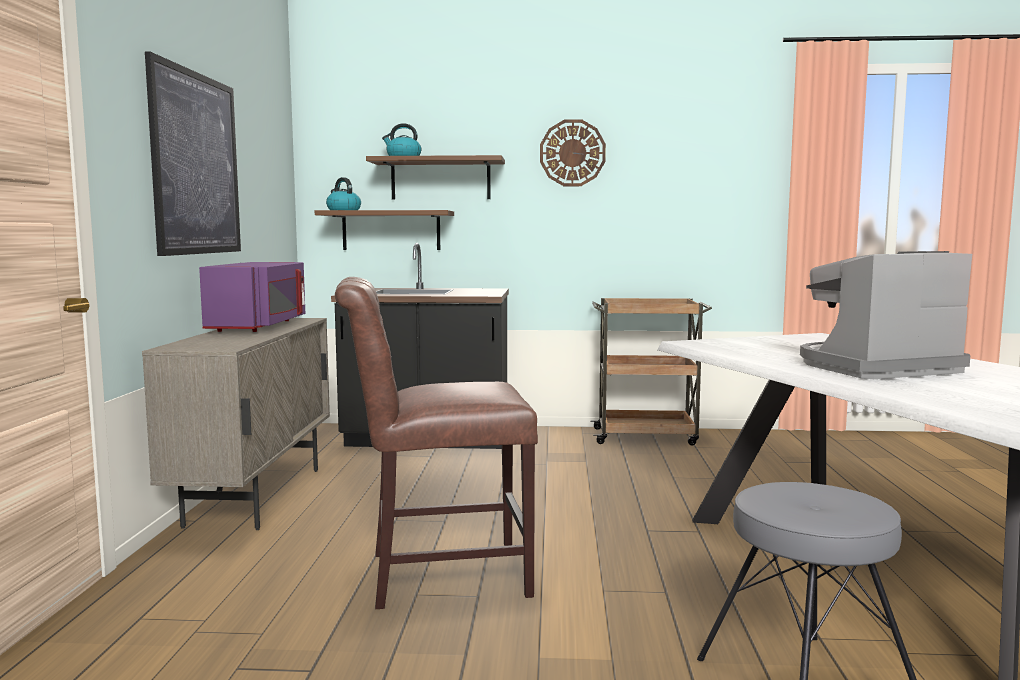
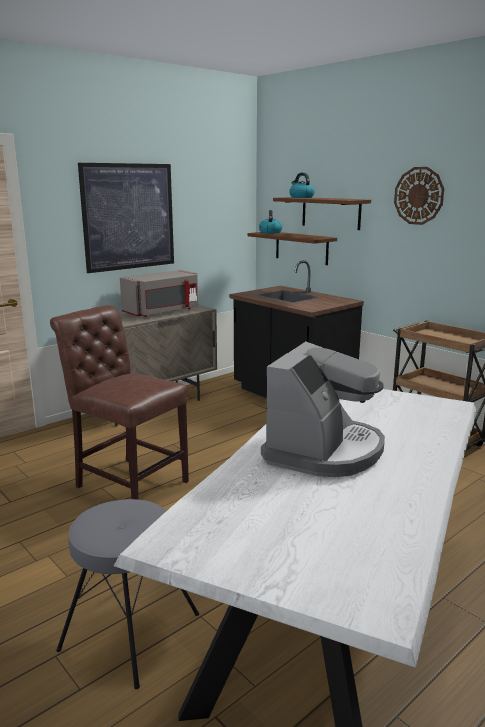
camera: 45 degrees right, 10 degrees up
purple microwave [199,262,305,332] -> grey microwave [120,270,198,317]
coffee machine [800,251,972,379] -> coffee machine turned 90 degrees clockwise [261,342,385,477]

